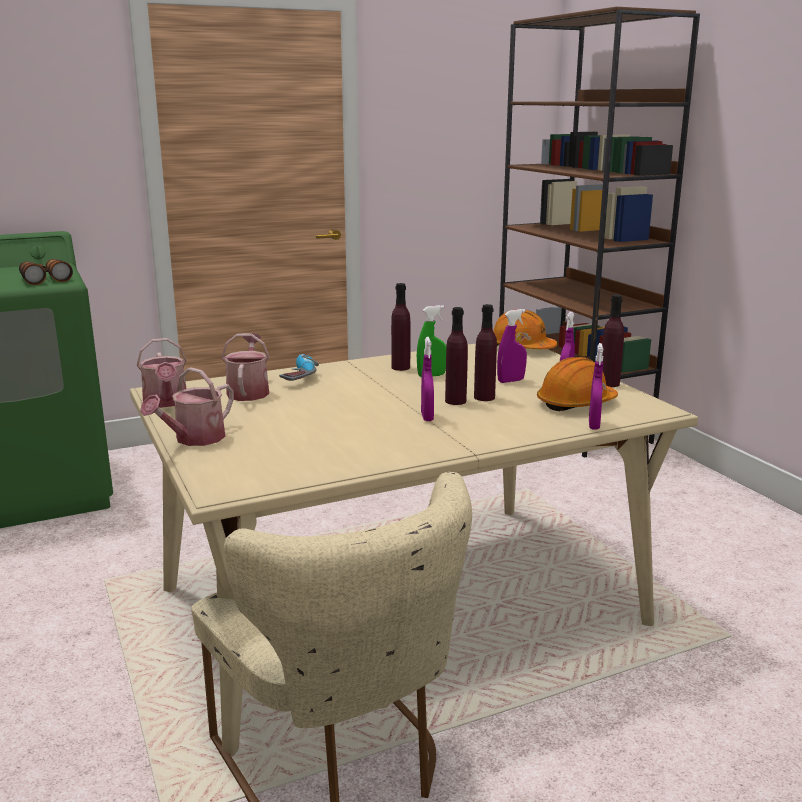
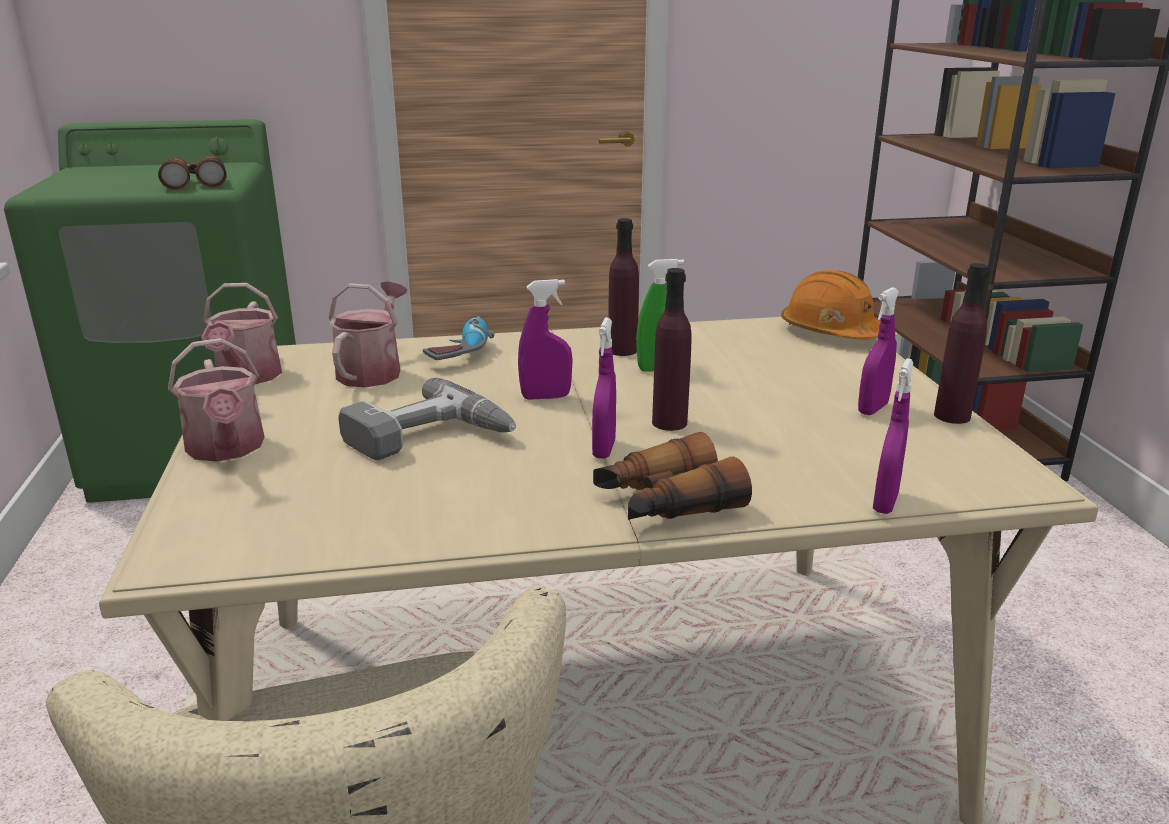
camera: 15 degrees right, 5 degrees up
watering can [140,367,234,446] -> watering can turned 75 degrees counterclockwise [168,338,264,462]
purple bottle [474,304,497,401] -> none
purple spray bottle [497,309,527,383] -> purple spray bottle moved to [518,279,573,400]
orange hard hat [537,357,618,411] -> none
none -> power drill [338,378,516,460]
none -> binoculars [593,432,752,520]

